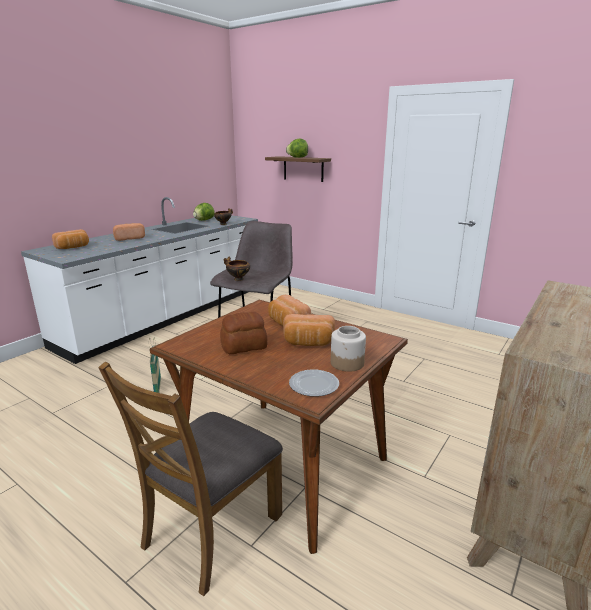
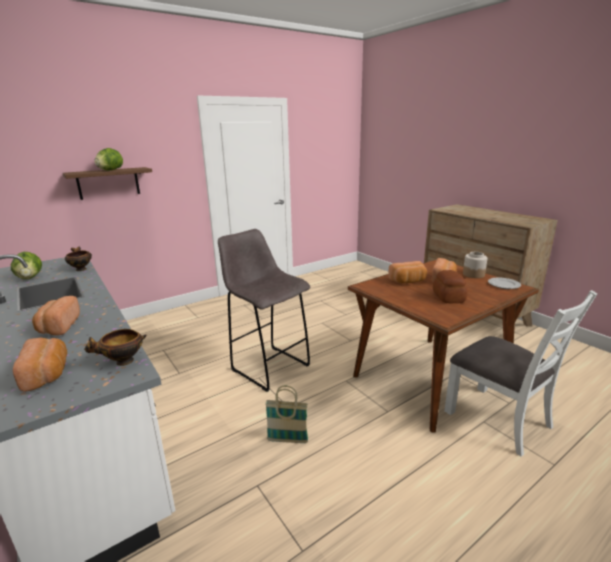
camera: 70 degrees left, 0 degrees up
brown chair [98,362,283,596] -> white chair [444,290,597,457]
bowl [224,257,250,281] -> bowl moved to [84,329,146,366]

